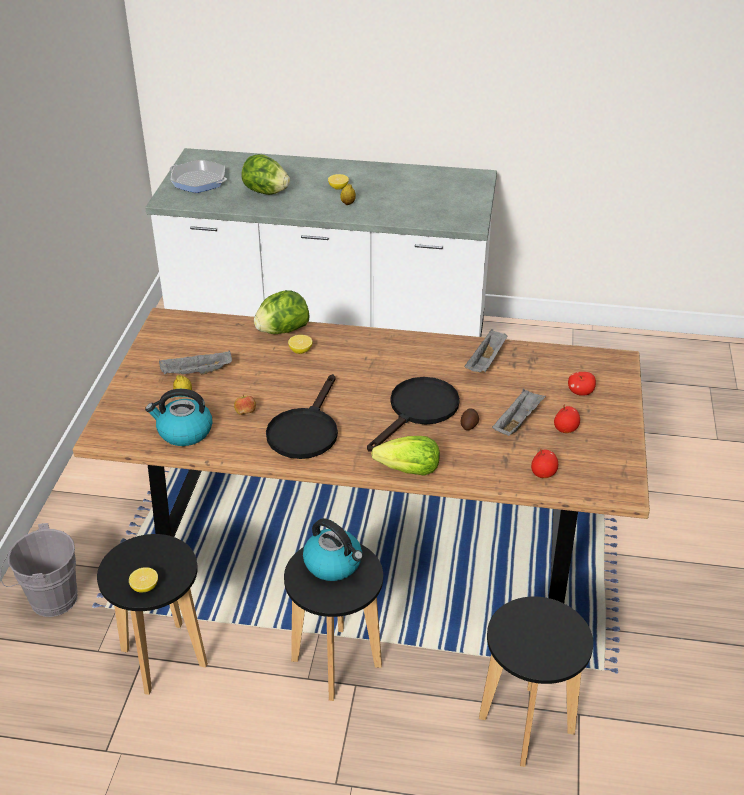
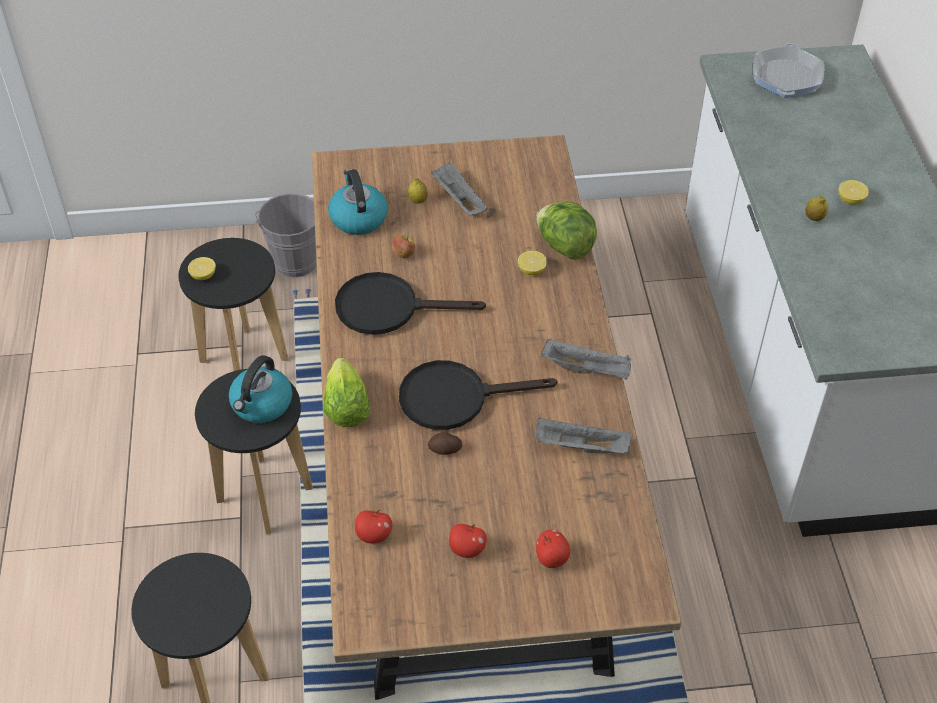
camera: 75 degrees right, 10 degrees up
lettuce [242,154,290,195] -> none
black frying pan [367,377,460,451] -> black frying pan turned 150 degrees clockwise [399,360,557,430]
grey tray [492,389,546,436] -> grey tray moved to [541,339,631,379]

